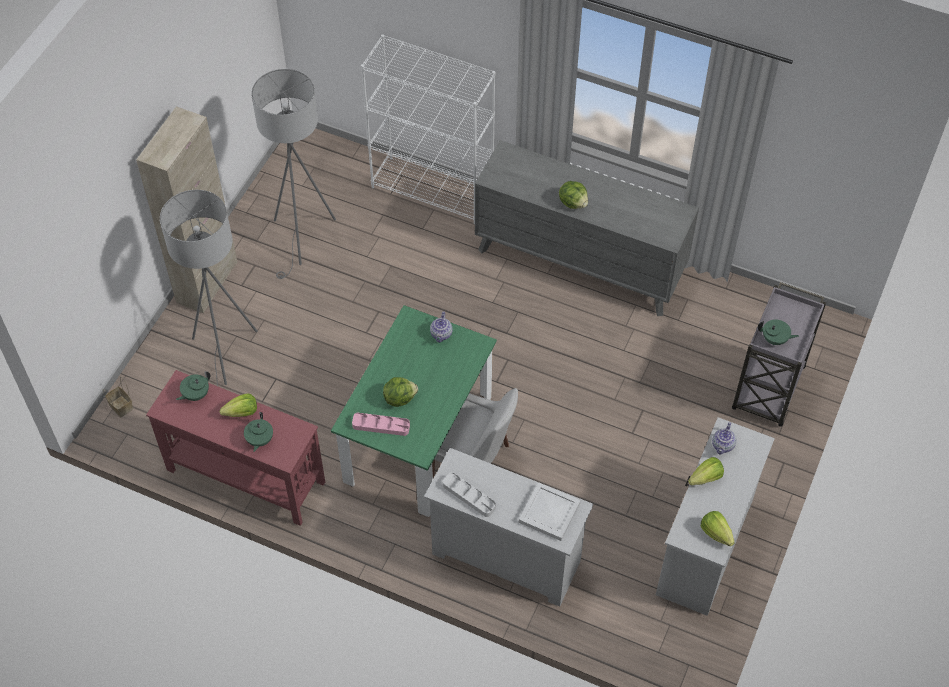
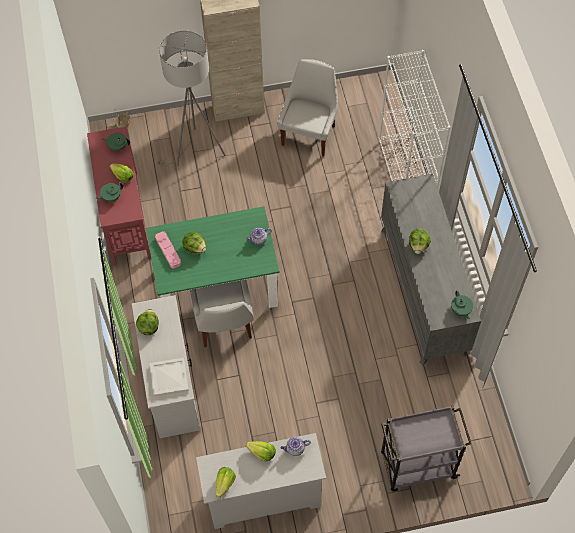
camera: 55 degrees right, 5 degrees up
grey floor lamp [251,69,336,279] -> white chair [277,59,338,156]
grey tray [443,473,496,517] -> lettuce [136,309,159,335]
green teapot [758,320,799,345] -> green teapot moved to [451,291,473,320]

